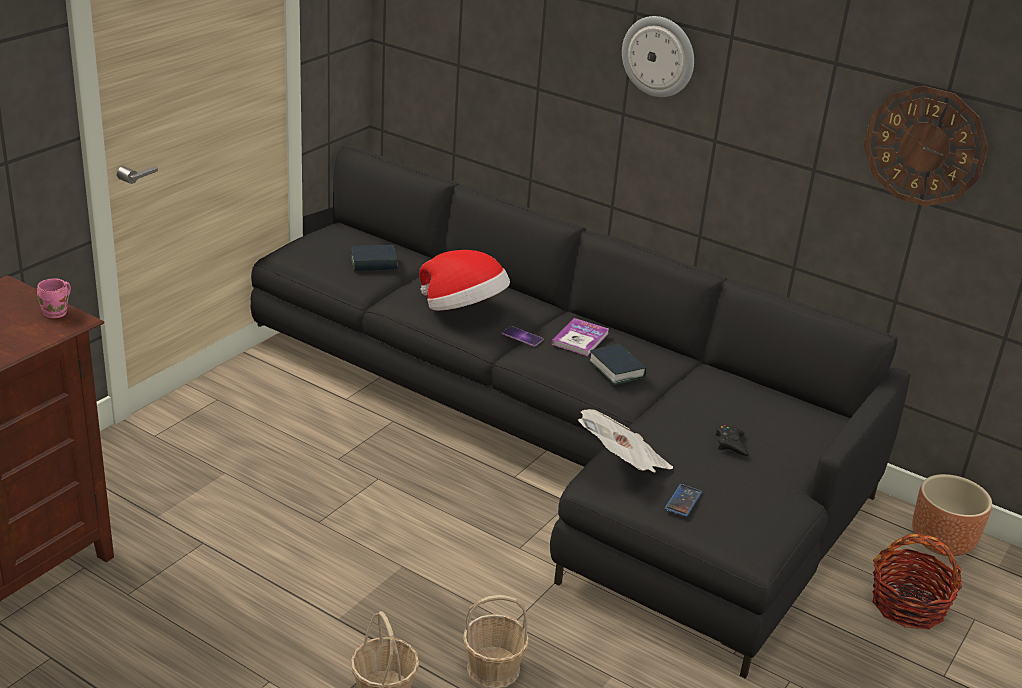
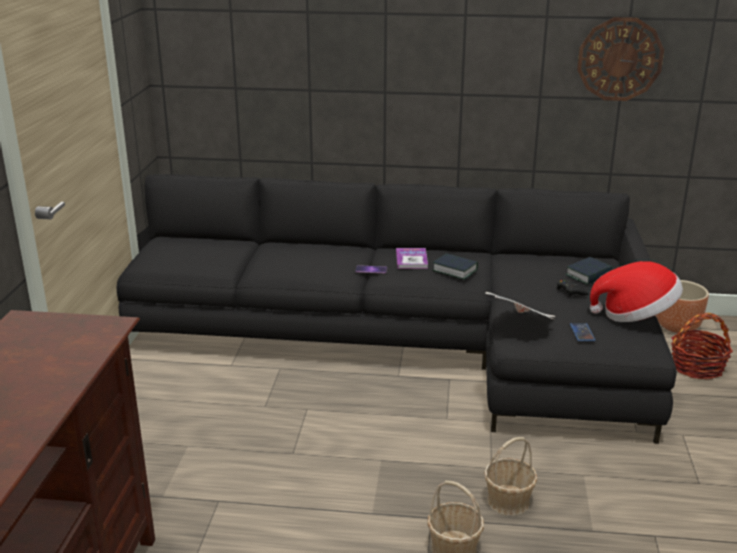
camera: 25 degrees left, 5 degrees down
pink mug [37,278,71,318] -> none
book [351,245,397,271] -> book moved to [565,257,613,285]
hat [419,250,510,311] -> hat moved to [590,261,683,322]
wall clock [622,16,694,97] -> none

